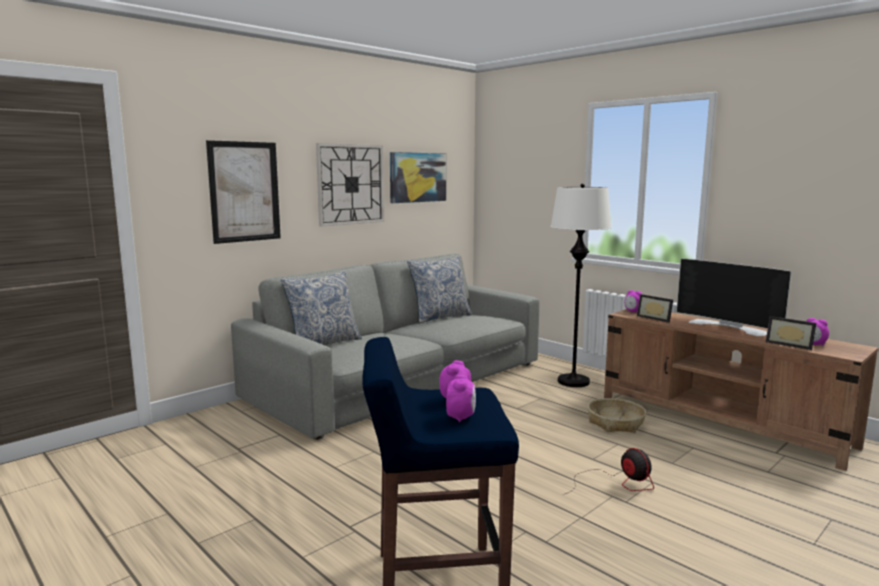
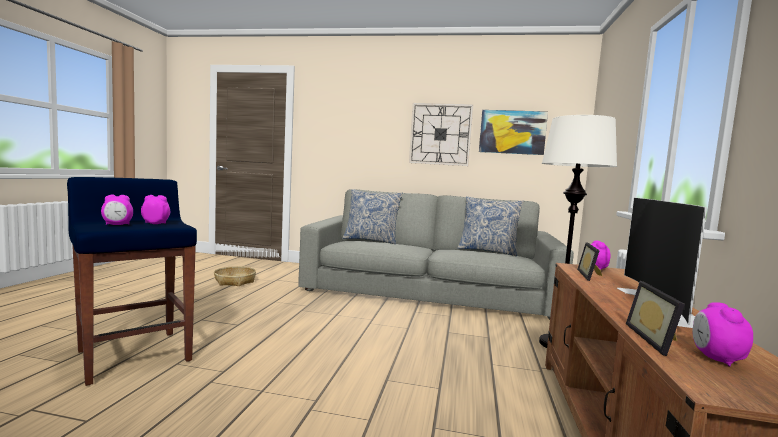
camera: 55 degrees right, 5 degrees down
picture [206,140,281,244] -> none
fan [562,448,654,495] -> none
basket [588,398,646,433] -> basket moved to [214,266,256,286]

